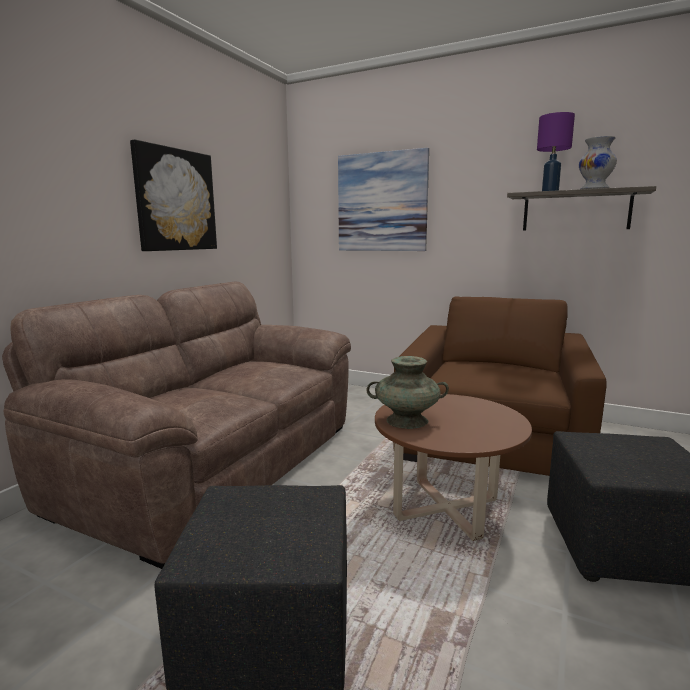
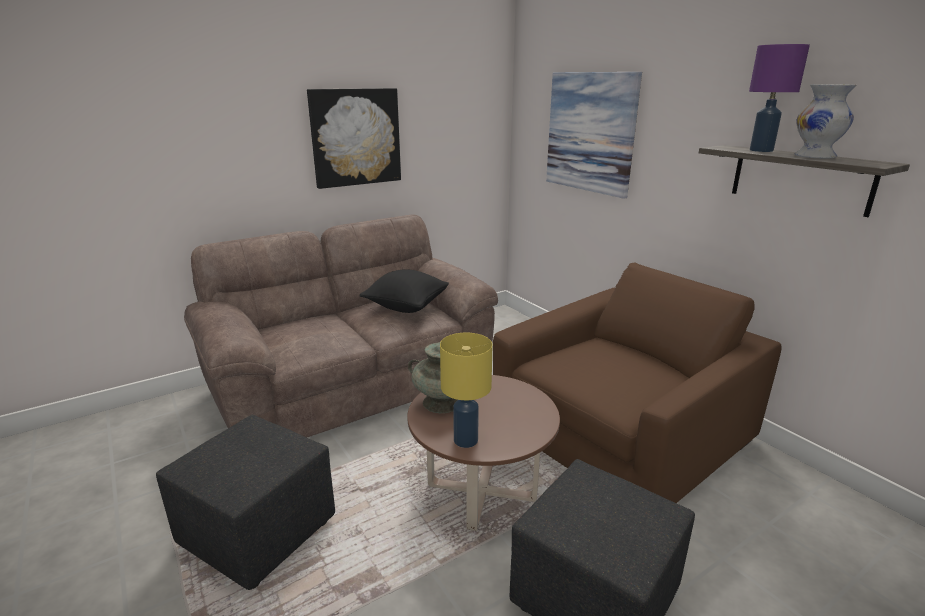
camera: 30 degrees right, 10 degrees up
none -> black pillow [360,269,449,313]
none -> yellow table lamp [440,333,493,448]

